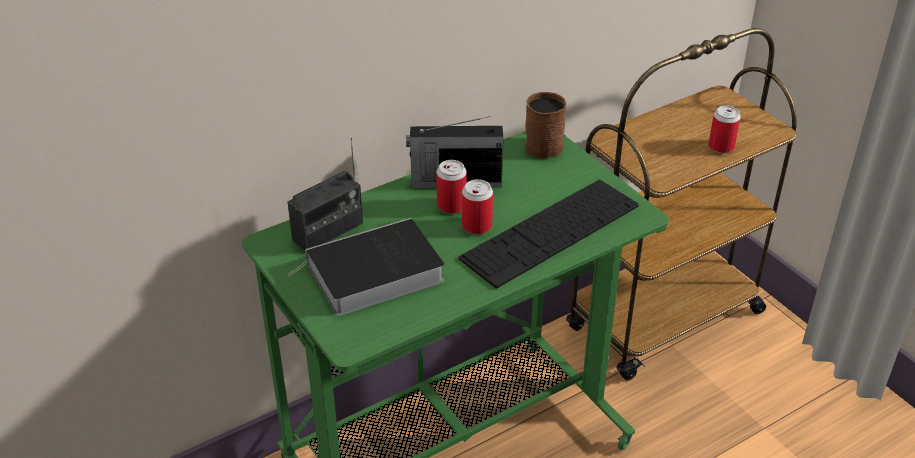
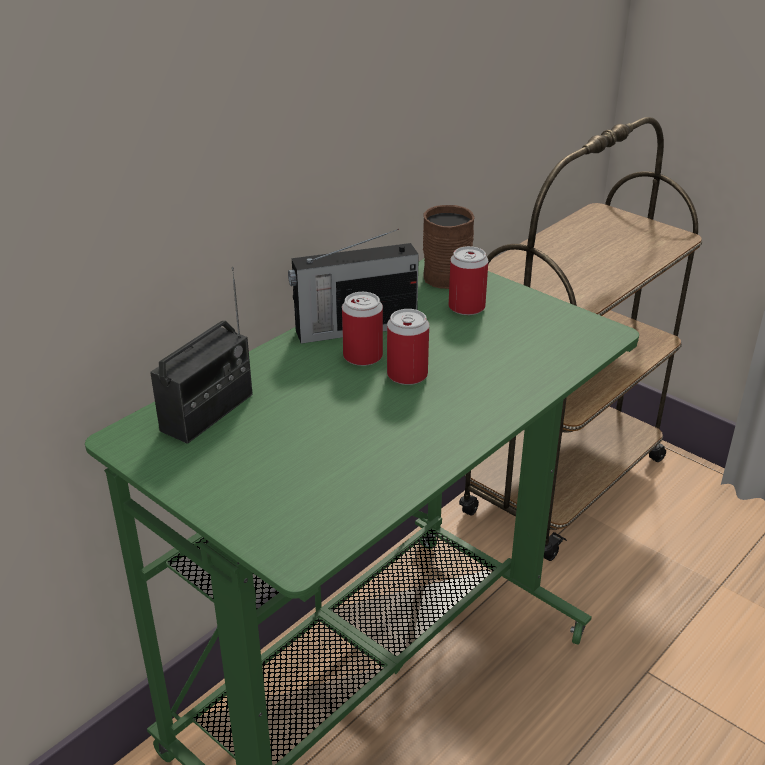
camera: 15 degrees left, 5 degrees down
book [288,218,445,316] -> none
keyboard [458,179,639,289] -> none
can [709,105,741,153] -> can moved to [449,246,488,315]

